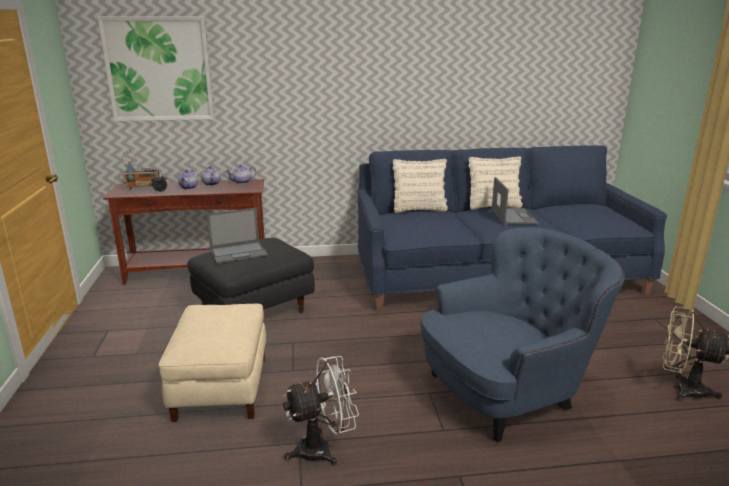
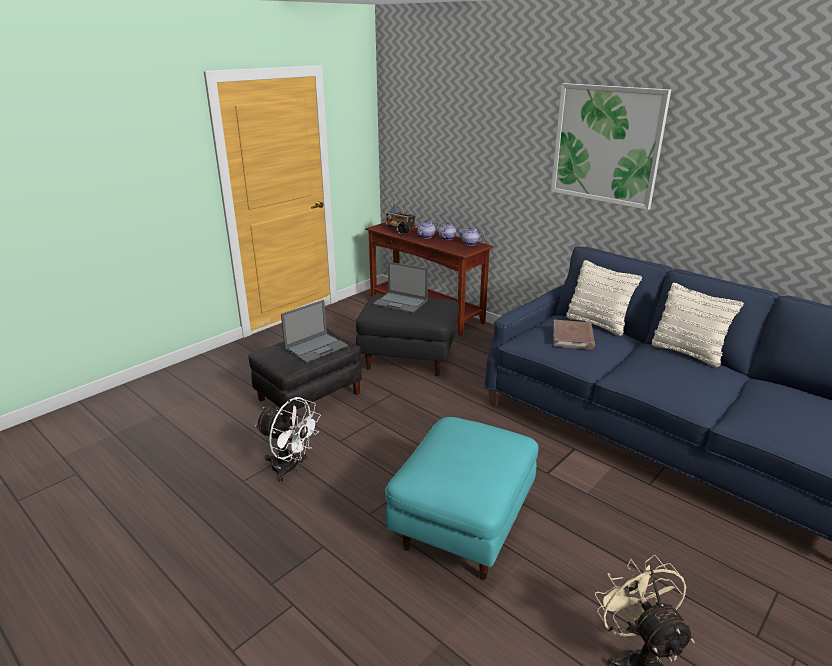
camera: 50 degrees right, 5 degrees up
picture [98,17,214,121] -> picture moved to [551,83,671,210]
beige ottoman [159,304,266,422] -> black ottoman [248,328,362,426]
blue armchair [421,228,625,442] -> turquoise ottoman [385,417,539,580]
laptop [492,177,539,225] -> laptop moved to [281,300,348,363]
none -> brown book [553,320,595,349]

